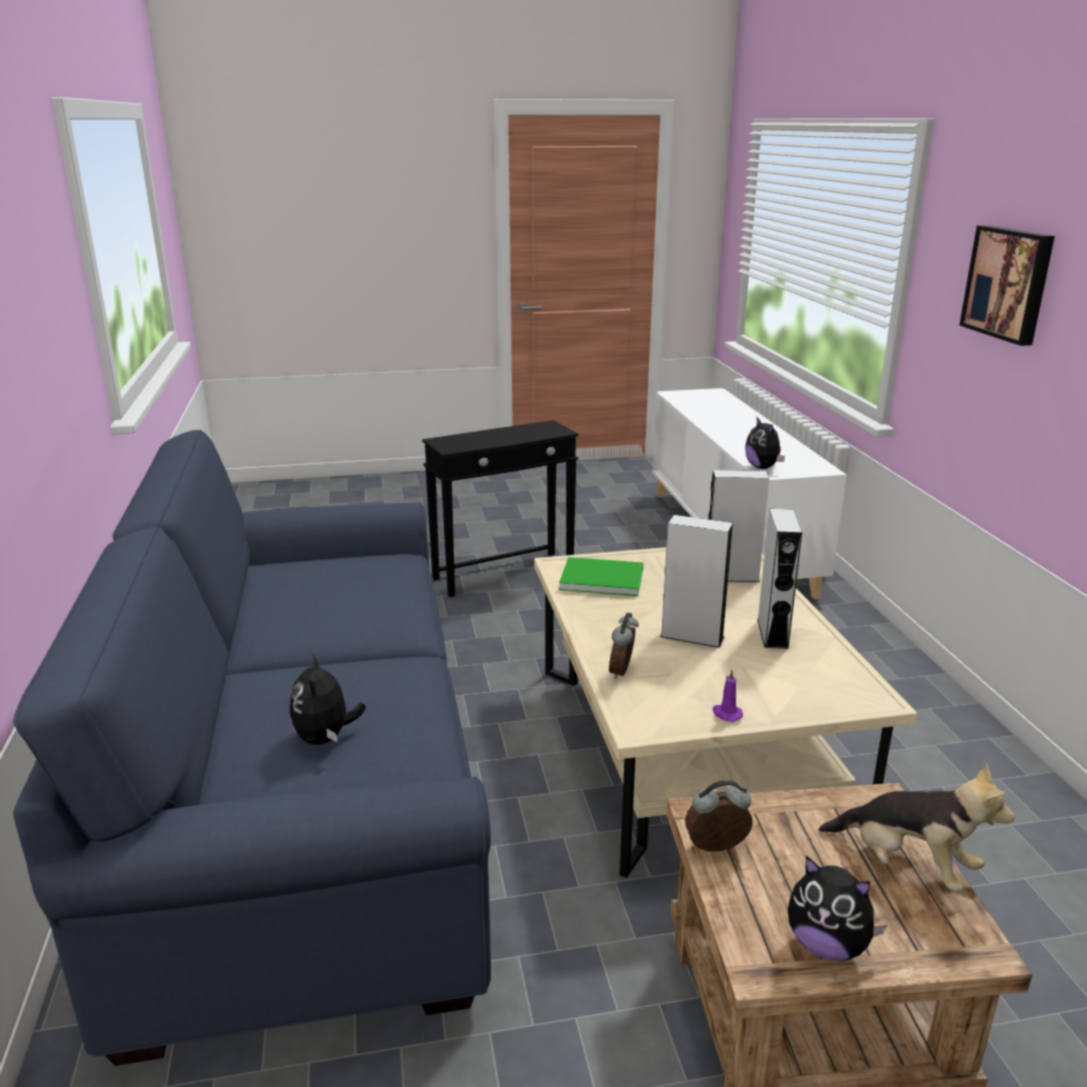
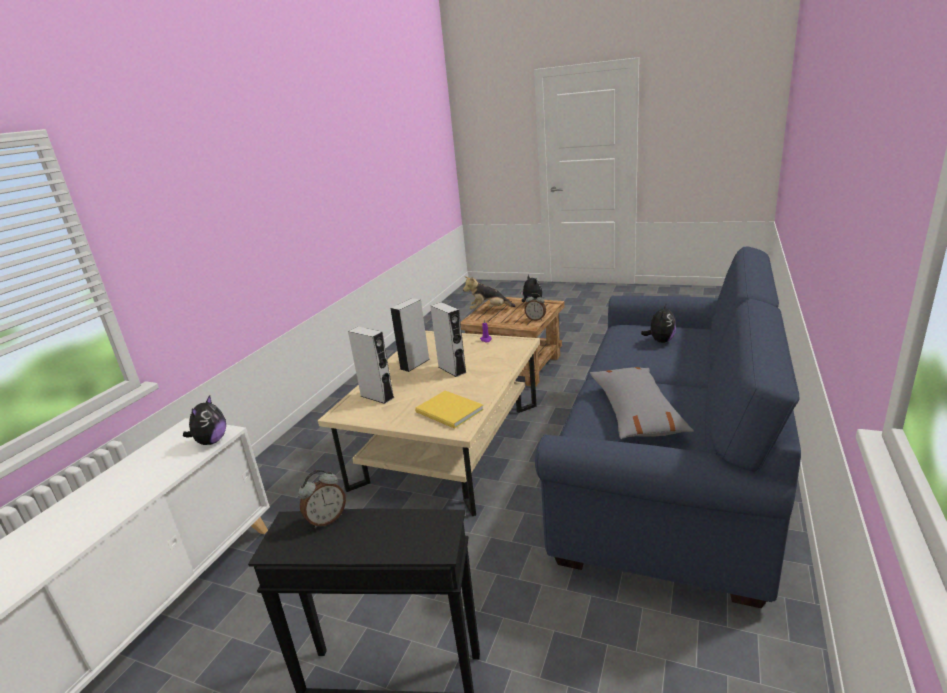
camera: 145 degrees left, 0 degrees up
green book [559,557,643,596] -> yellow book [415,391,484,429]
alarm clock [609,612,639,679] -> alarm clock moved to [298,470,346,529]
plush toy [818,763,1014,891] -> plush toy turned 75 degrees counterclockwise [463,276,516,310]
picture [959,225,1055,346] -> none
none -> grey pillow [590,367,694,439]

